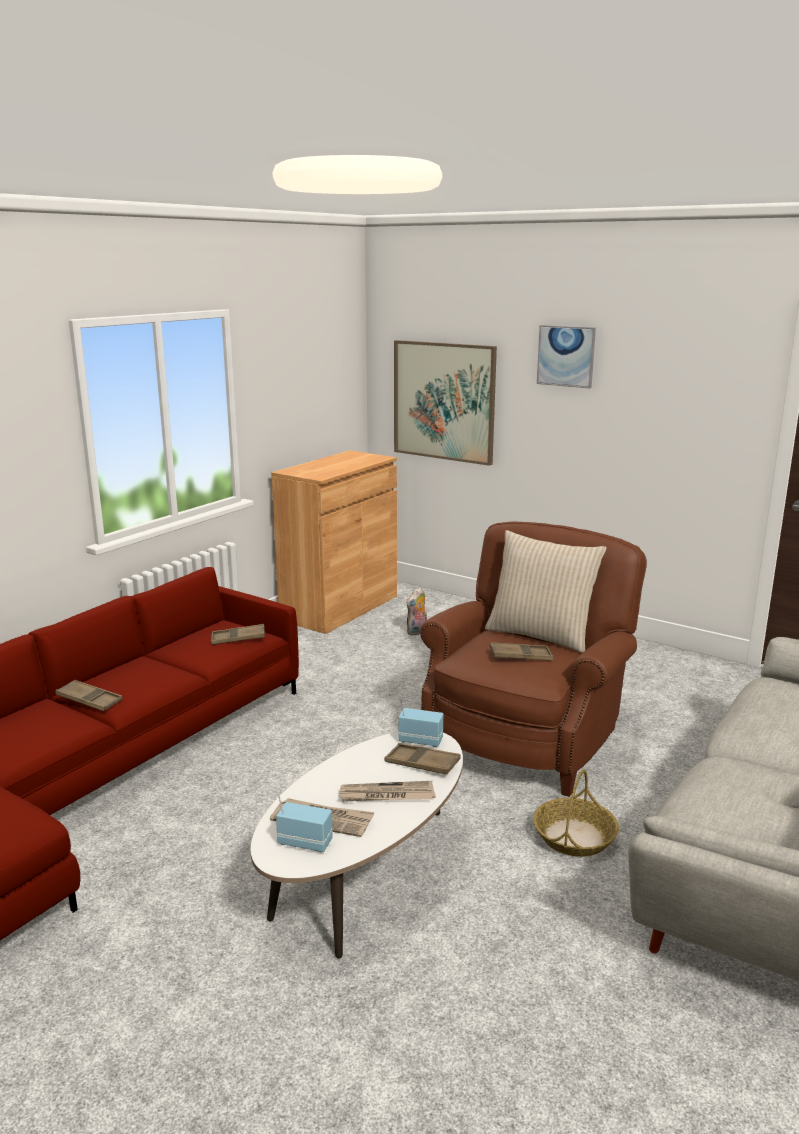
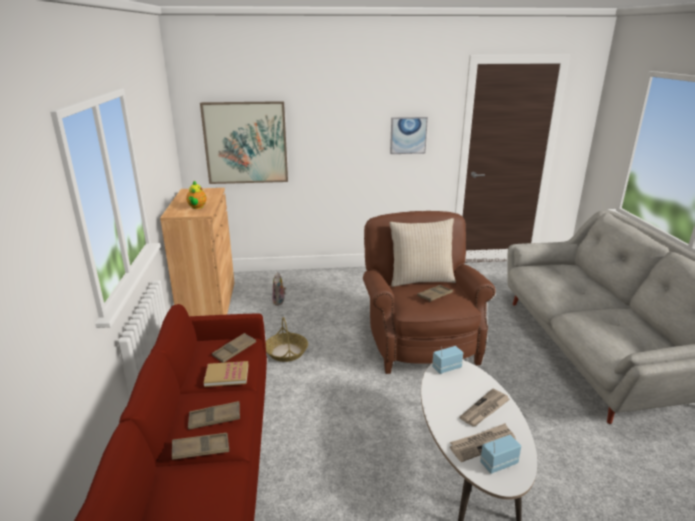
camera: 40 degrees left, 5 degrees up
brown tray [384,743,461,774] -> brown tray moved to [188,401,240,430]
basket [533,769,619,857] -> basket moved to [266,317,308,362]
picture [537,325,596,388] -> picture moved to [390,117,428,154]
none -> teapot [186,181,207,209]
none -> book [204,361,248,387]

